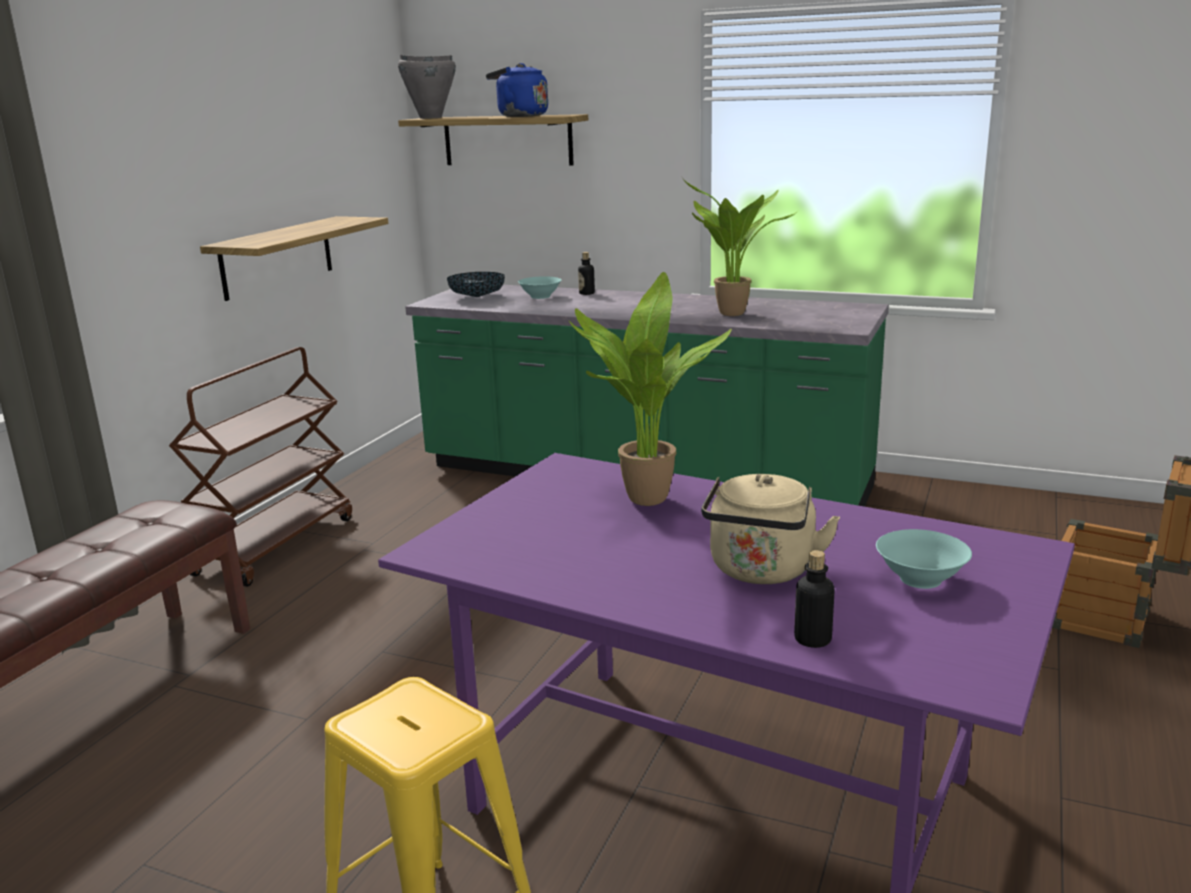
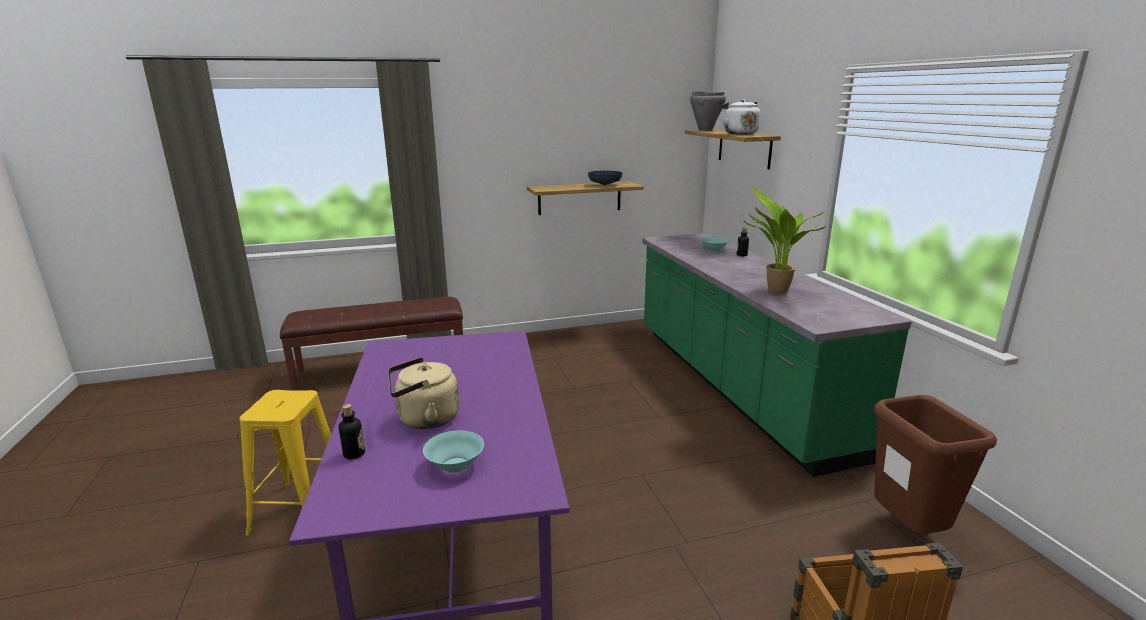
camera: 50 degrees right, 0 degrees up
brown cart [169,347,352,587] -> none
bowl [447,272,505,297] -> bowl moved to [588,171,622,185]
blue kettle [486,63,548,117] -> white kettle [721,99,760,134]
potted plant [569,272,732,506] -> none
none -> brown trash can [874,395,997,534]

